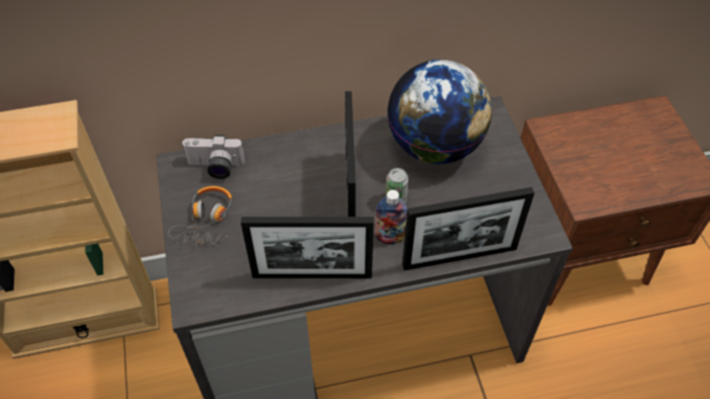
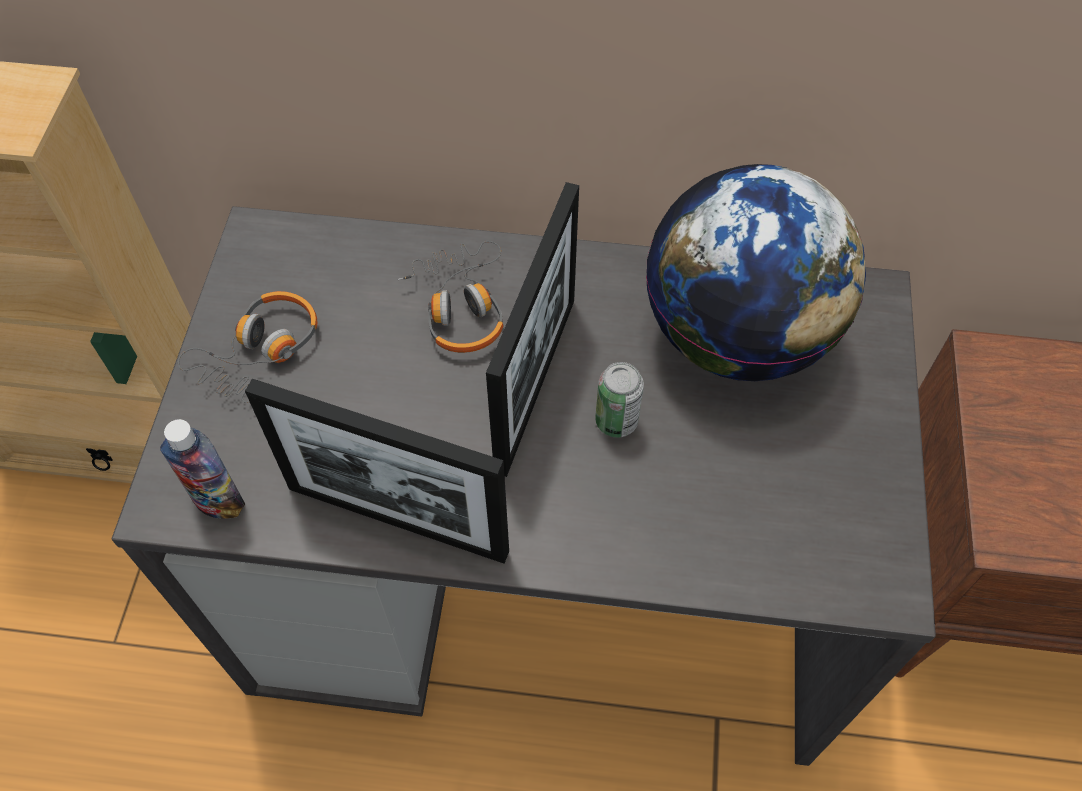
camera: 20 degrees right, 5 degrees up
camera [182,135,245,179] -> none
bottle [375,190,408,244] -> bottle moved to [160,419,245,519]
picture frame [402,187,534,270] -> none
none -> headphones [398,241,503,353]

